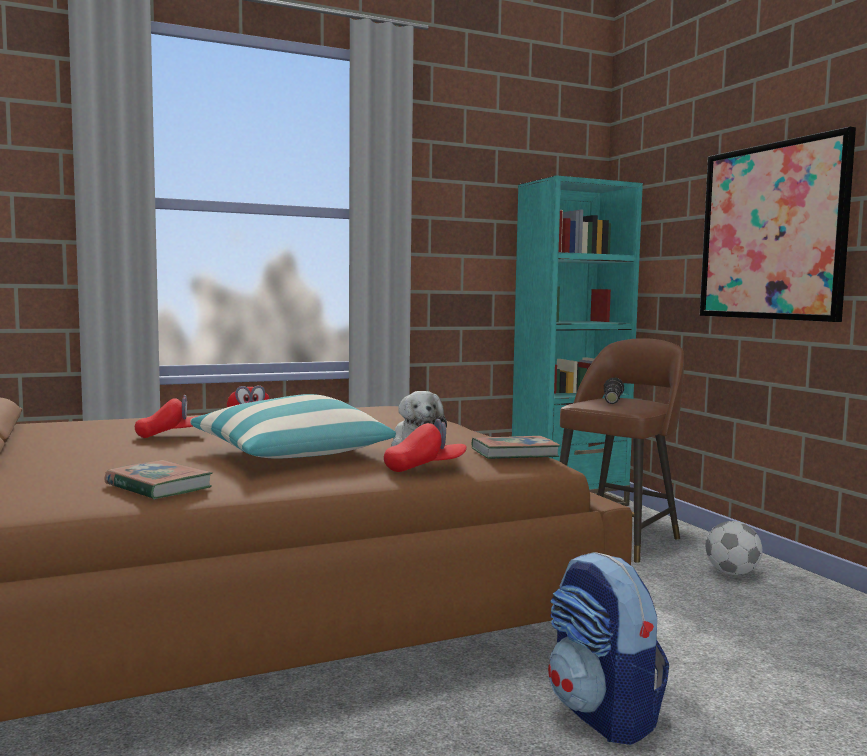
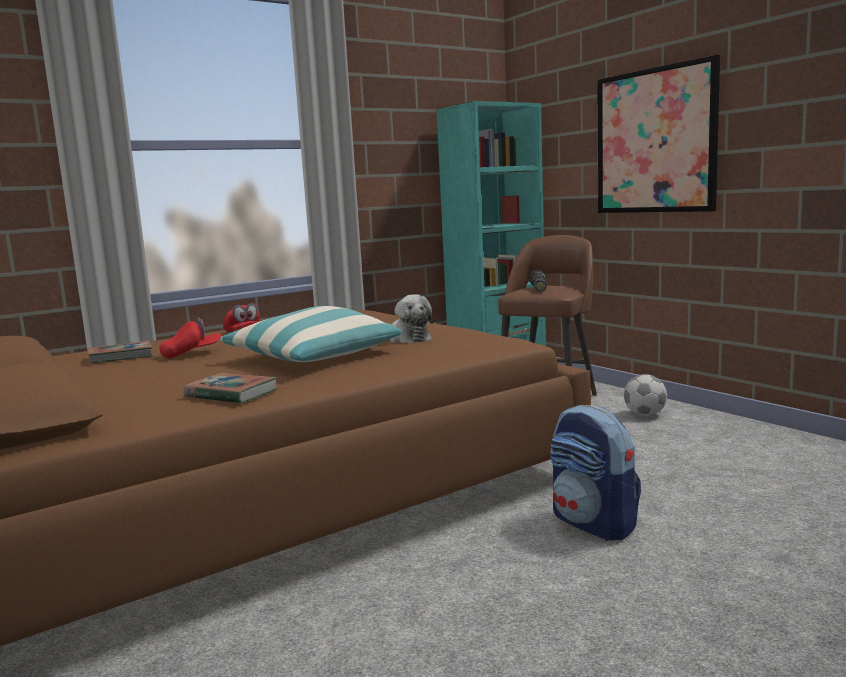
camera: 10 degrees left, 5 degrees up
red cap [384,419,467,472] -> none
book [472,436,560,459] -> book moved to [88,341,154,364]

